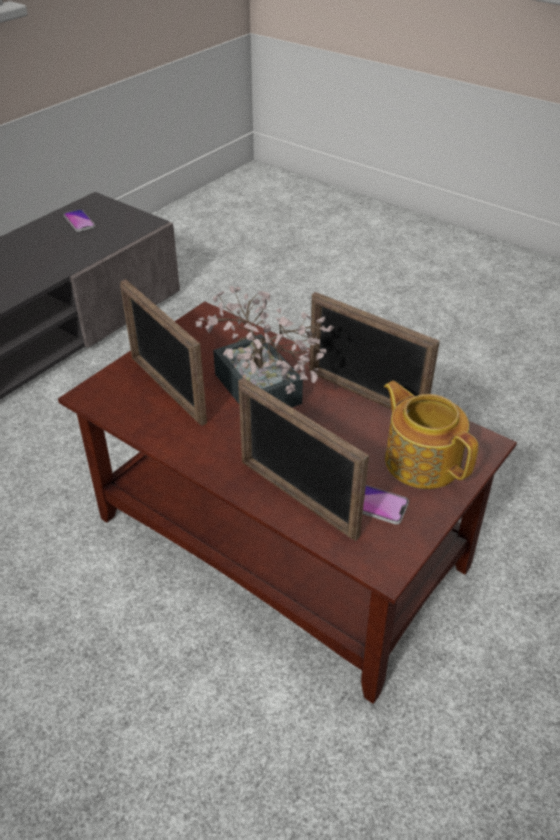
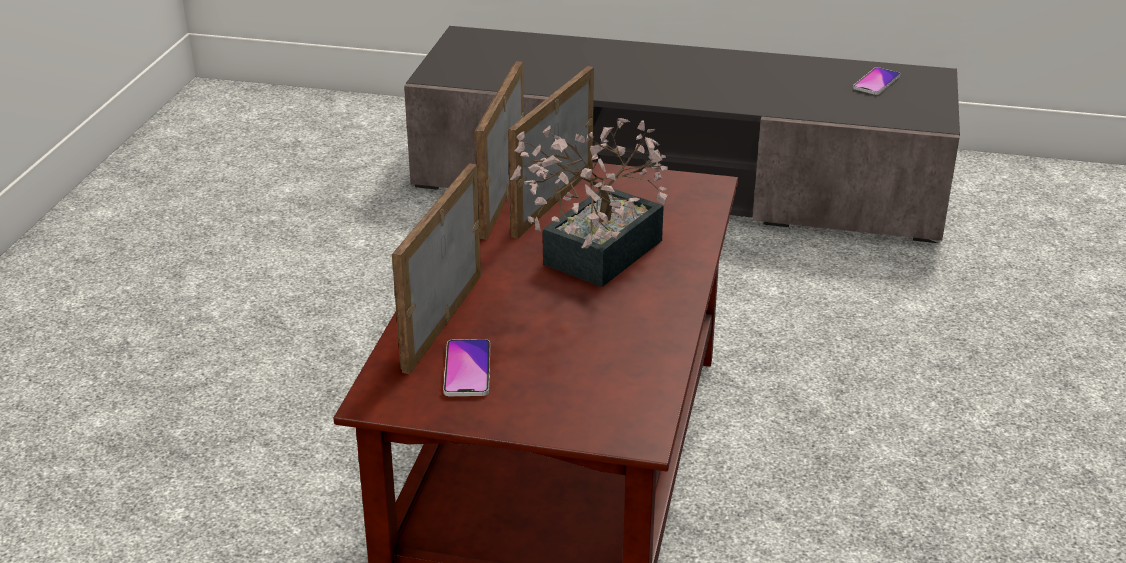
camera: 65 degrees right, 10 degrees down
picture frame [309,292,440,410] -> picture frame moved to [474,61,524,240]
teapot [384,381,478,489] -> none

